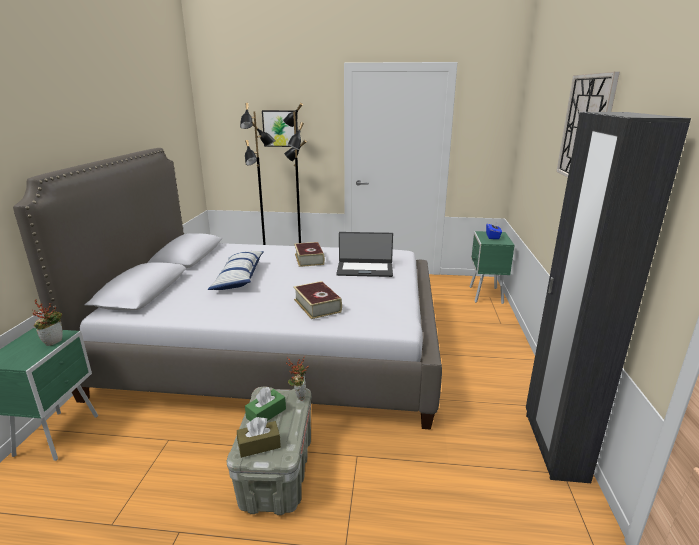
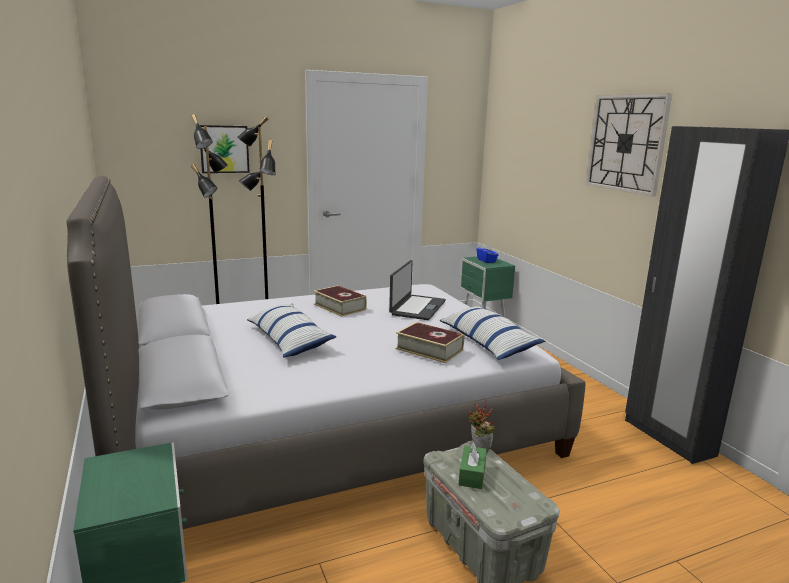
camera: 30 degrees left, 5 degrees down
potted plant [32,300,63,346] -> none
brown tissue box [237,417,281,458] -> none
laptop [336,232,393,277] -> laptop turned 45 degrees counterclockwise [389,260,446,320]
none -> pillow [440,306,545,360]

